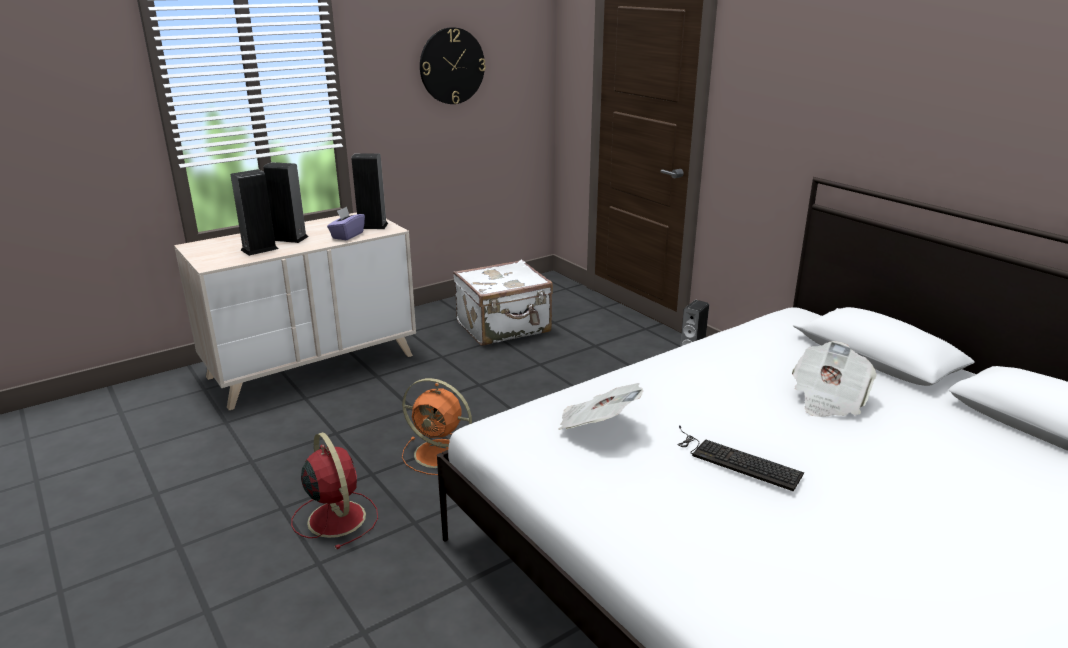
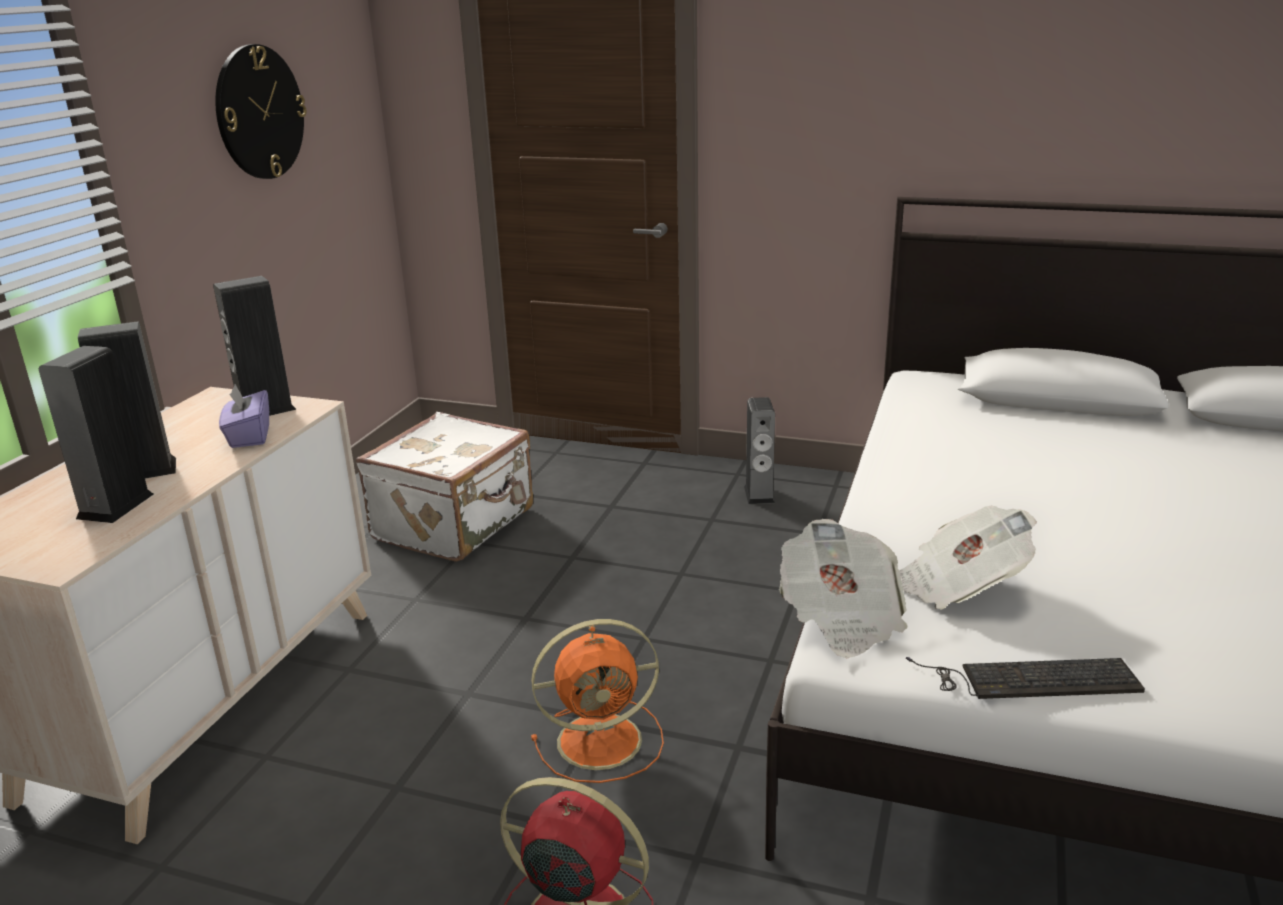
camera: 35 degrees left, 0 degrees up
keyboard [678,425,804,491] -> keyboard moved to [906,657,1145,699]
newspaper [792,341,877,417] -> newspaper moved to [779,519,907,658]

